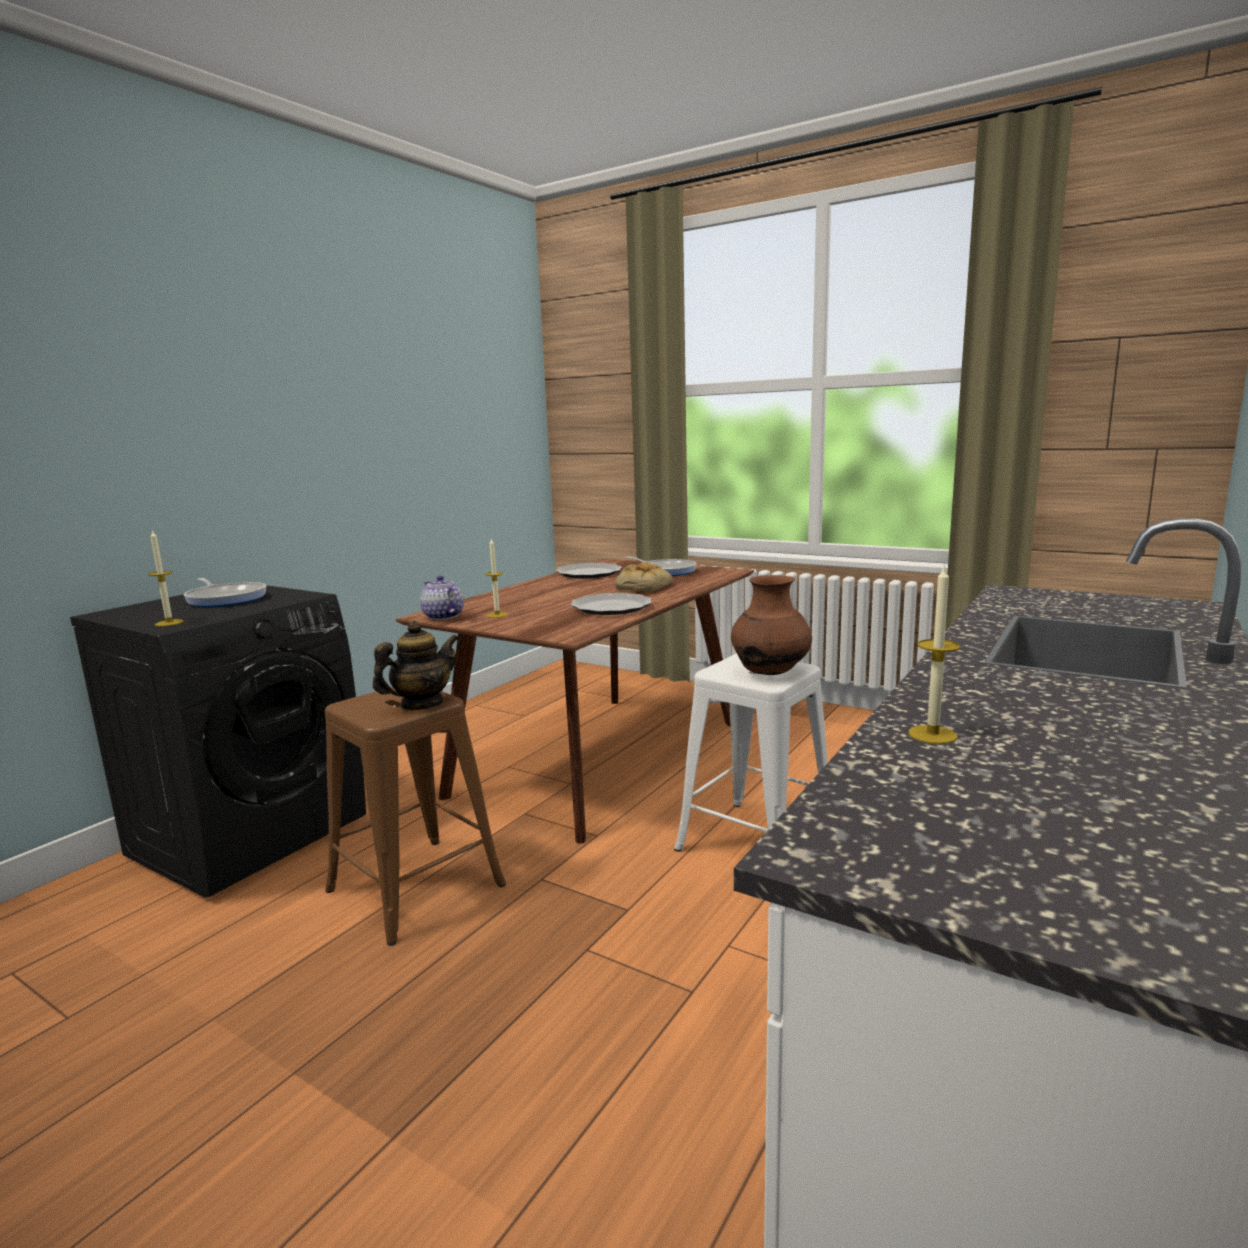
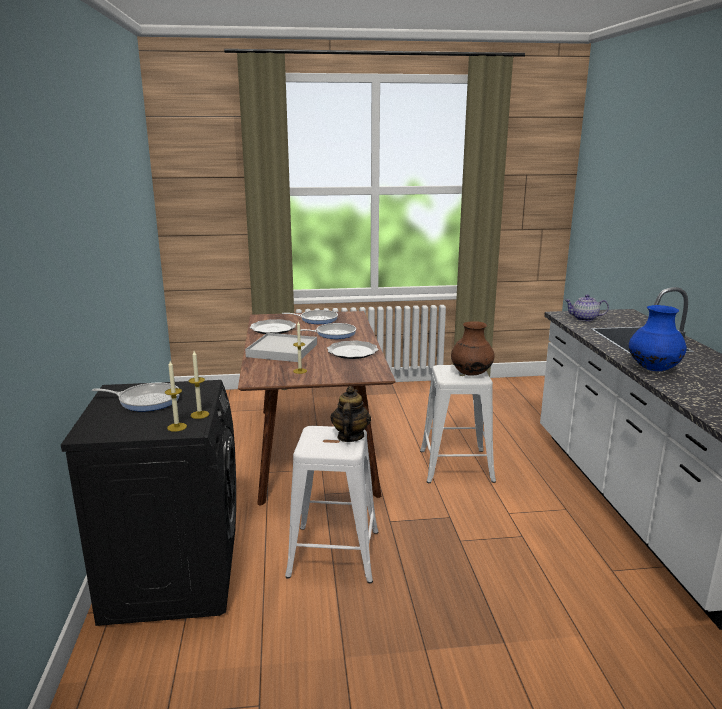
camera: 40 degrees left, 5 degrees up
brown stool [324,687,506,946] -> white stool [285,426,378,584]
teapot [420,575,464,620] -> teapot moved to [565,294,609,321]
bread [615,562,673,592] -> frying pan [296,323,356,339]
candle [909,564,961,744] -> candle moved to [189,351,209,419]
none -> white tray [245,333,317,362]
none -> blue vase [629,305,687,371]

